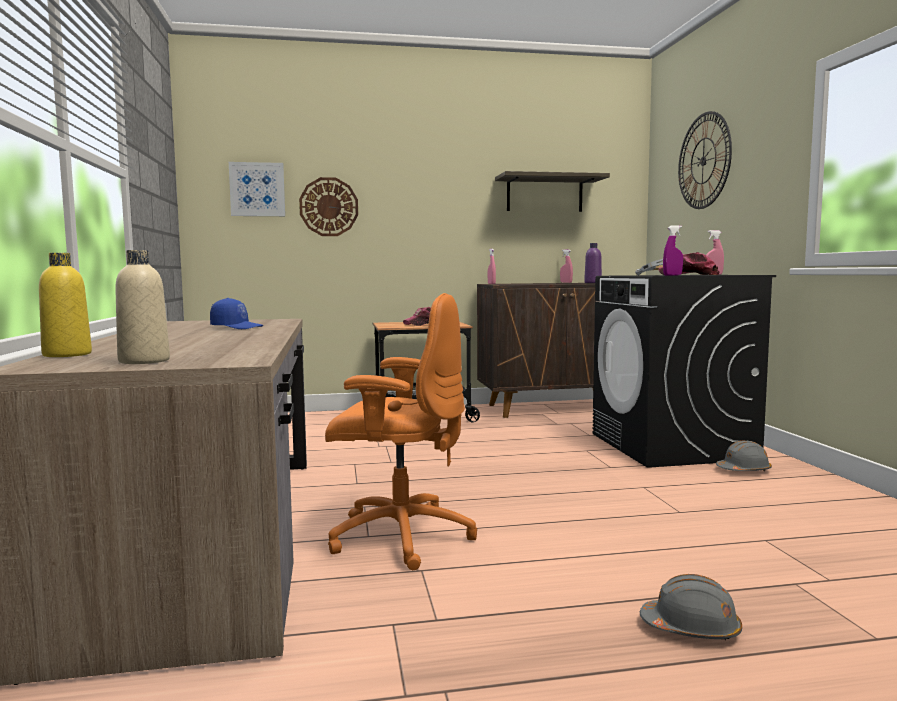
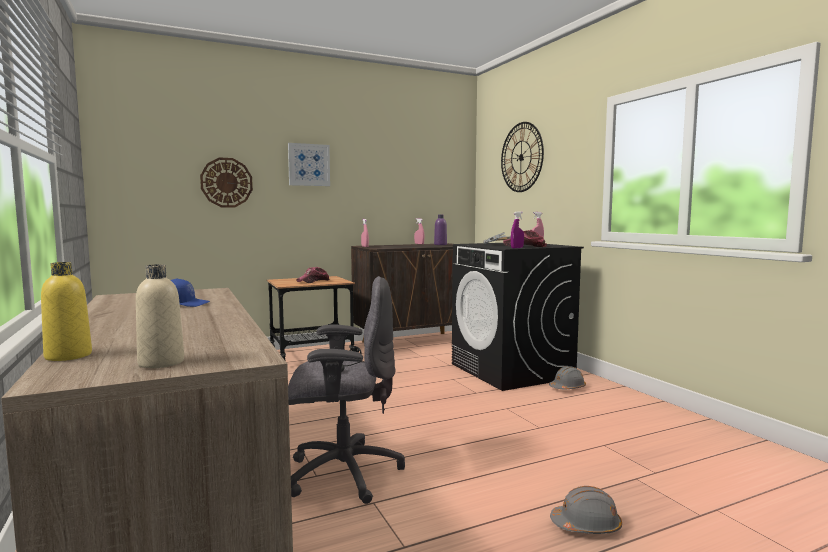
camera: 15 degrees left, 0 degrees up
picture [229,162,285,216] -> picture moved to [288,143,330,186]
orange office chair [325,293,477,570] -> grey office chair [288,276,405,504]
shelf [495,171,610,212] -> none

